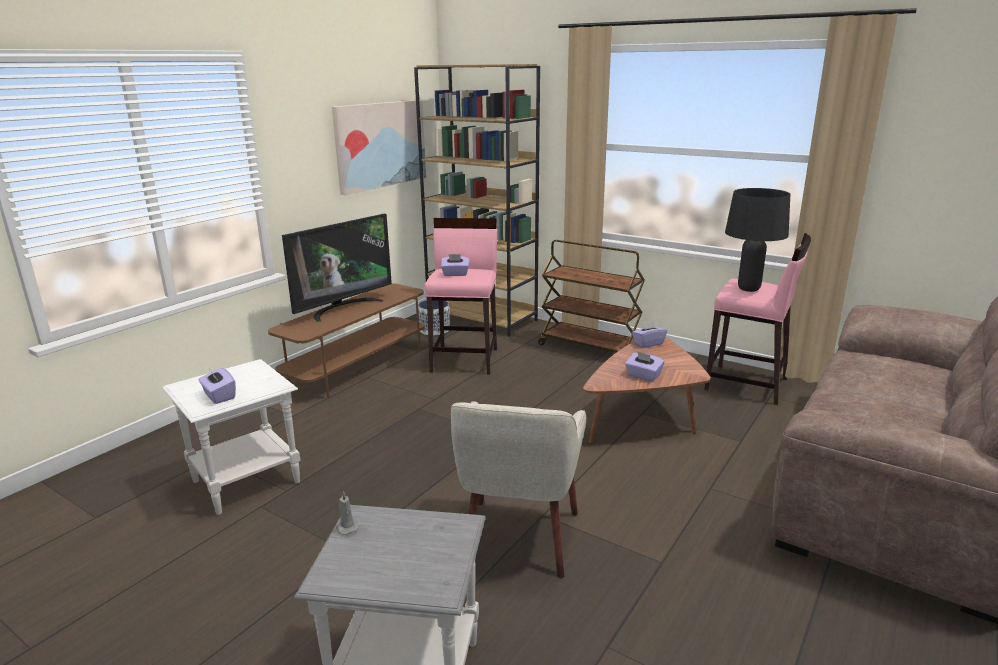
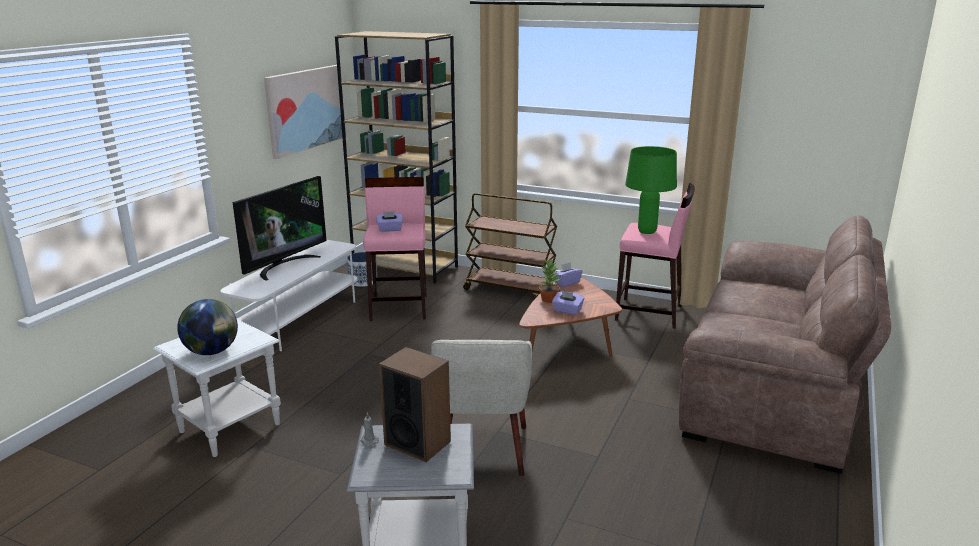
camera: 10 degrees left, 0 degrees up
purple tissue box [199,367,236,404] -> globe [177,299,238,355]
brown tv stand [268,283,425,399] -> white tv stand [220,240,358,351]
black table lamp [725,188,790,292] -> green table lamp [625,146,677,234]
none -> speaker [379,347,451,462]
none -> potted plant [539,259,560,303]

